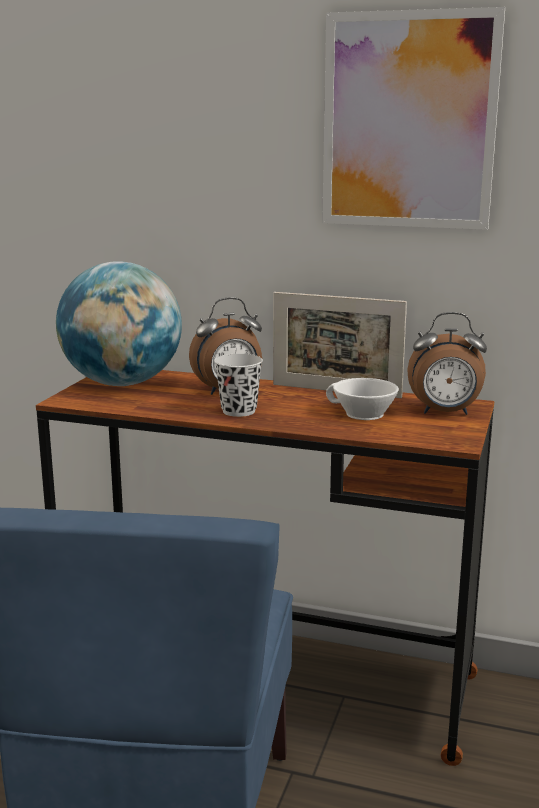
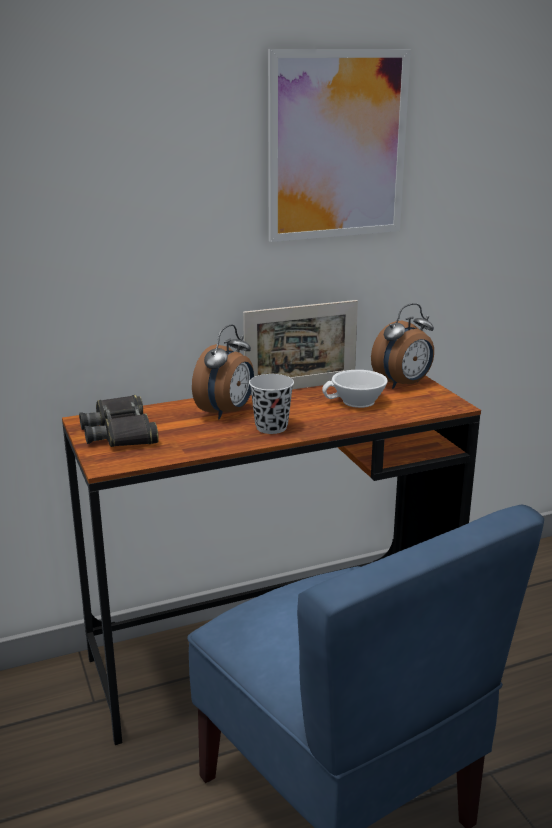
camera: 40 degrees left, 5 degrees up
globe [56,261,182,386] -> black binoculars [79,395,159,447]

